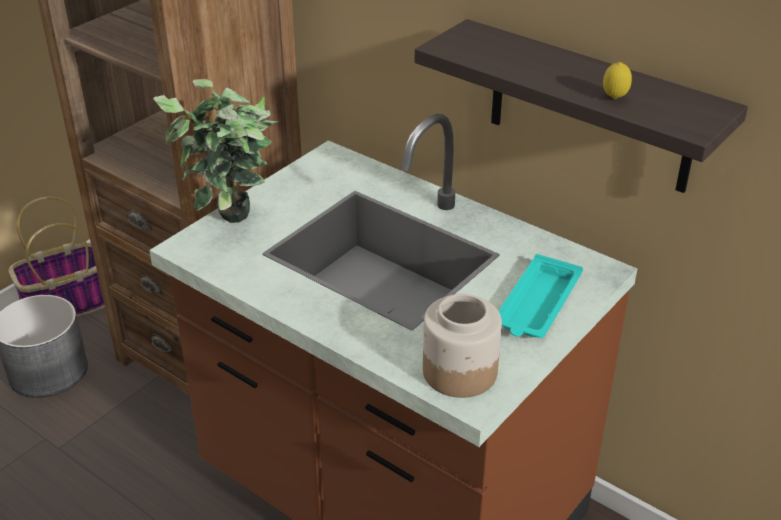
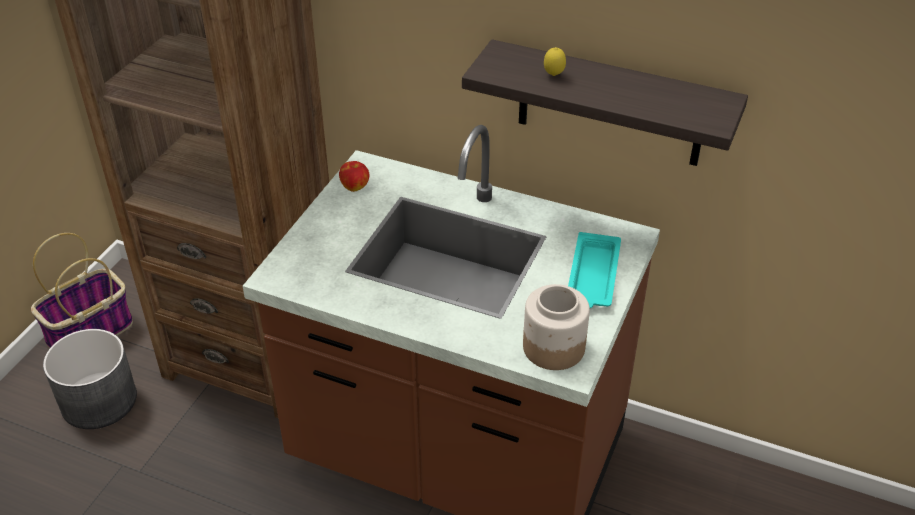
camera: 15 degrees left, 5 degrees up
potted plant [153,79,280,223] -> none
lemon [603,62,632,99] -> lemon moved to [544,47,566,76]
none -> apple [339,161,369,192]

